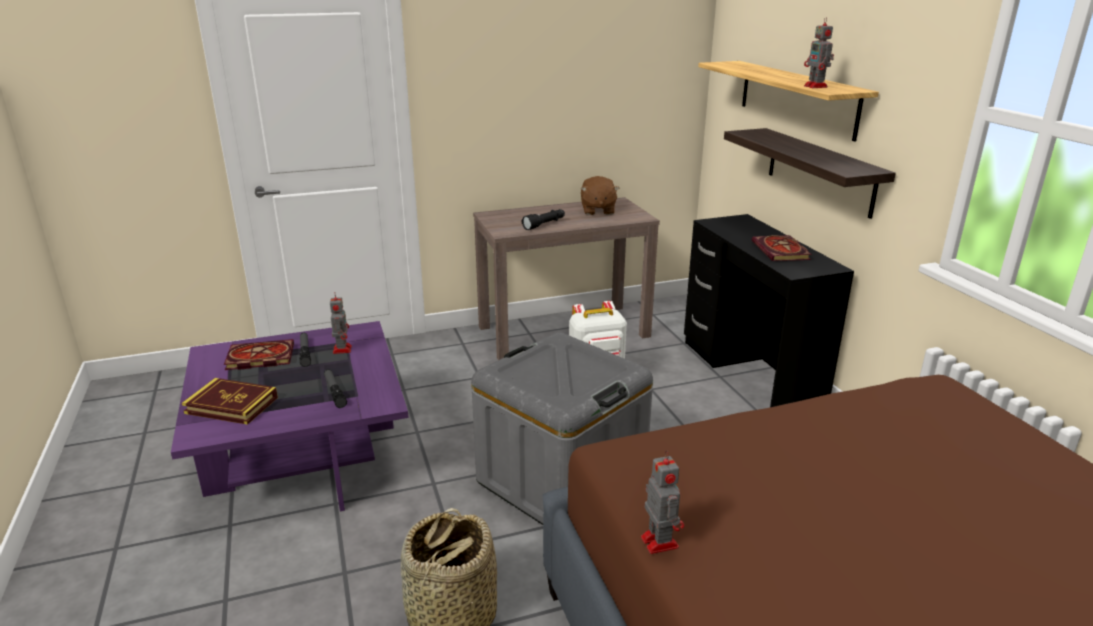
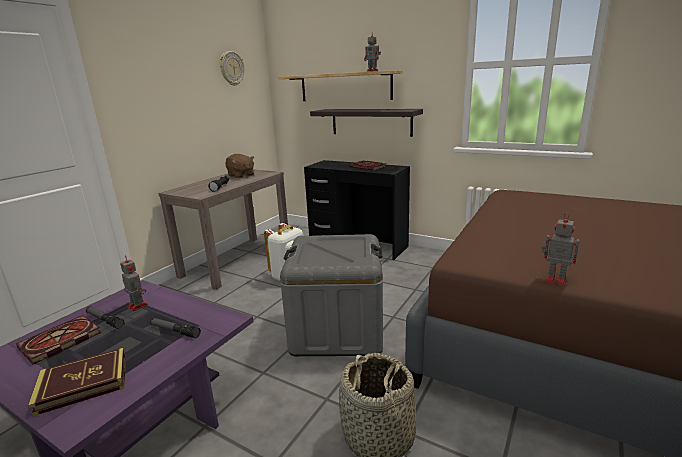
camera: 40 degrees left, 5 degrees down
none -> wall clock [220,51,244,86]

